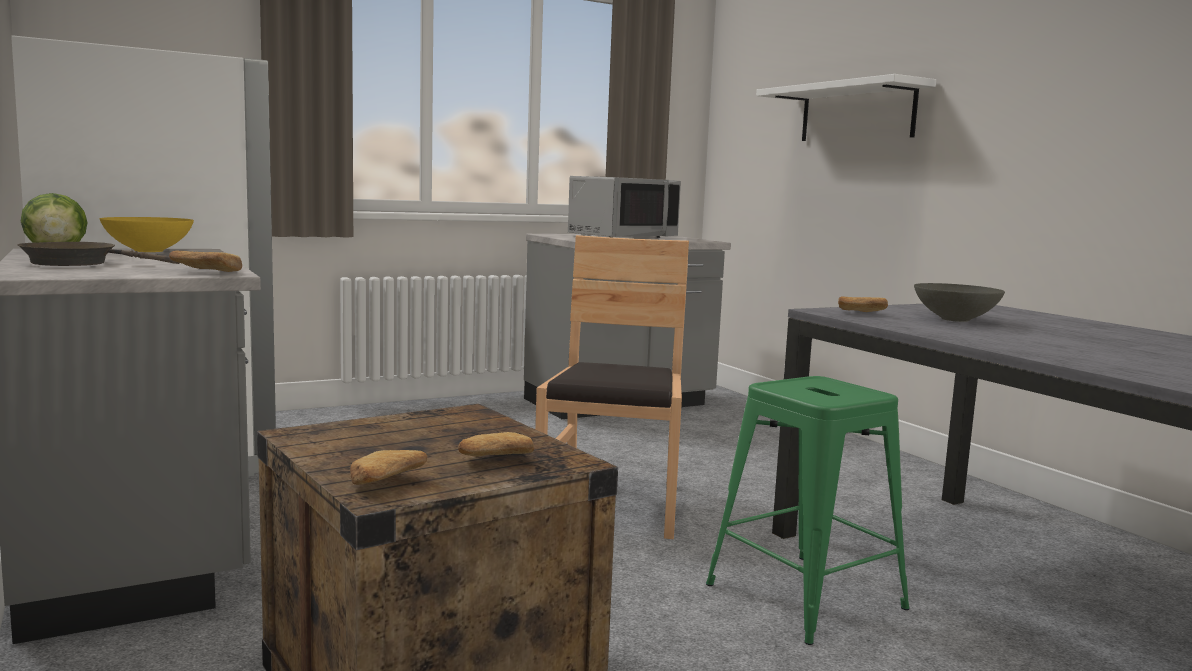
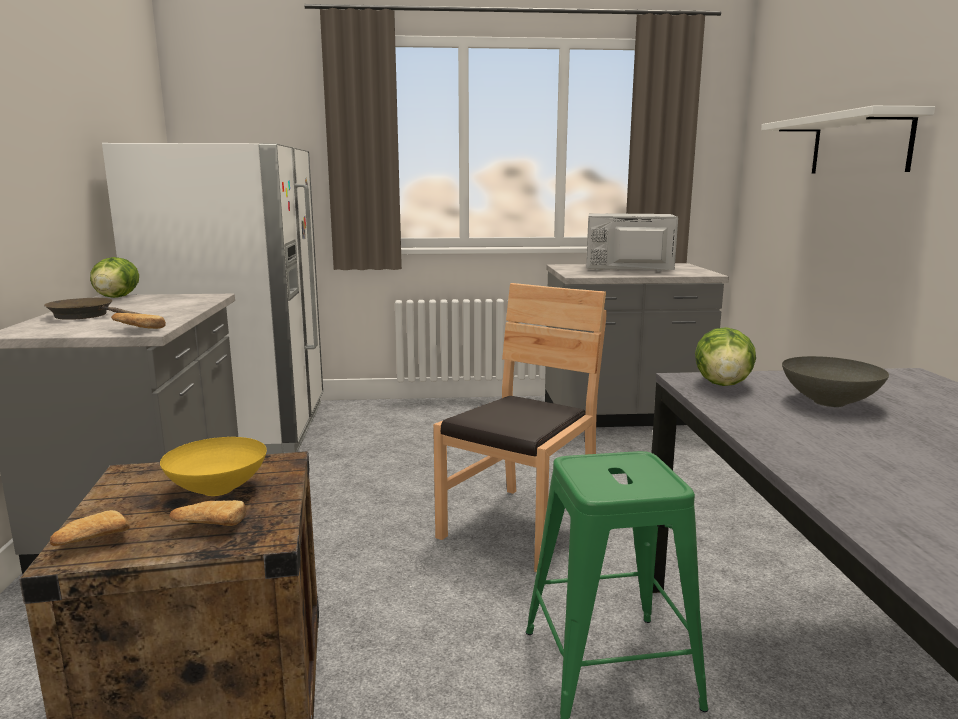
camera: 25 degrees right, 5 degrees up
yellow bowl [100,217,194,252] -> yellow bowl moved to [160,437,267,496]
grey microwave [568,176,681,238] -> grey microwave turned 150 degrees counterclockwise [586,213,678,272]
bread [838,297,888,312] -> lettuce [695,327,756,386]

